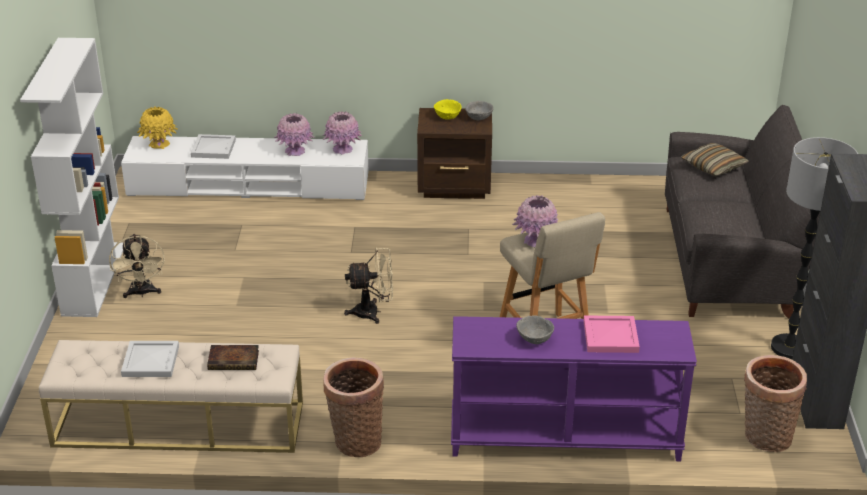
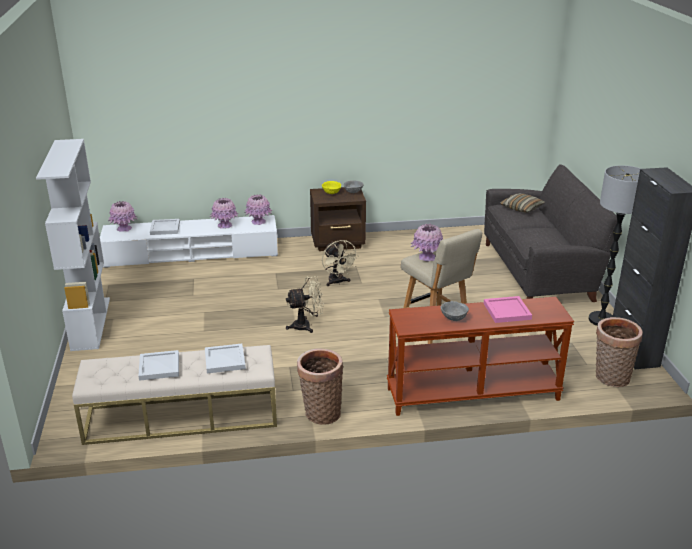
camera: 10 degrees left, 5 degrees down
beige fan [109,233,165,298] -> beige fan moved to [322,240,359,286]
yellow vase [137,106,178,149] -> pink vase [108,201,138,232]
book [207,345,259,370] -> white tray [205,344,246,374]
purple console table [451,316,697,461] -> brown console table [387,297,574,416]

